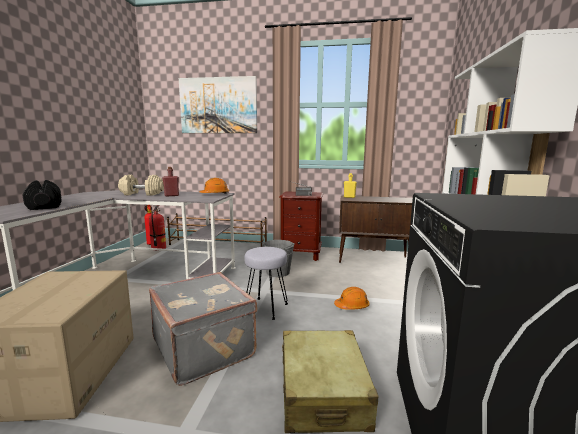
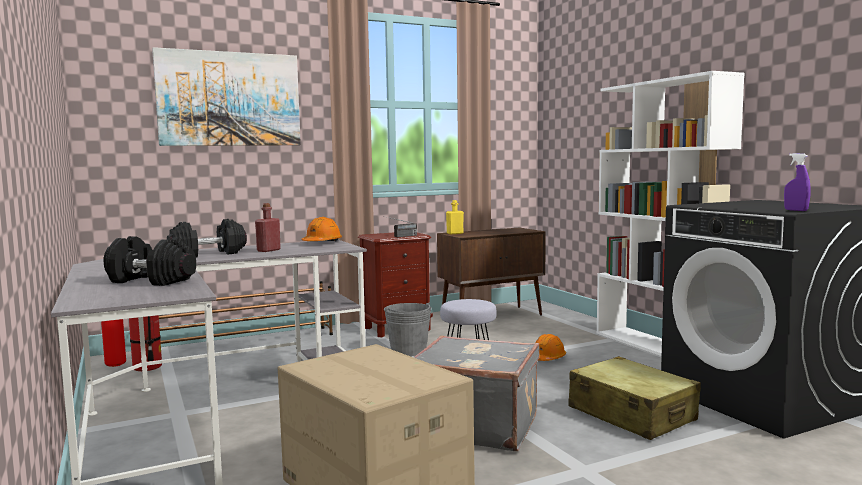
camera: 35 degrees left, 5 degrees down
beige dumbbell [118,174,164,196] -> black dumbbell [167,219,247,258]
none -> purple spray bottle [784,153,811,211]

